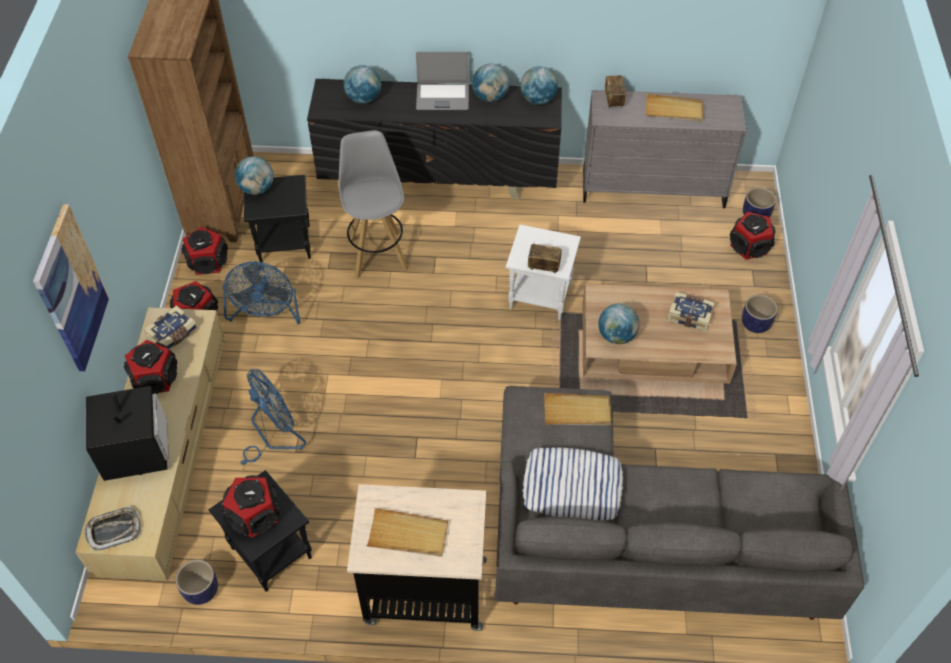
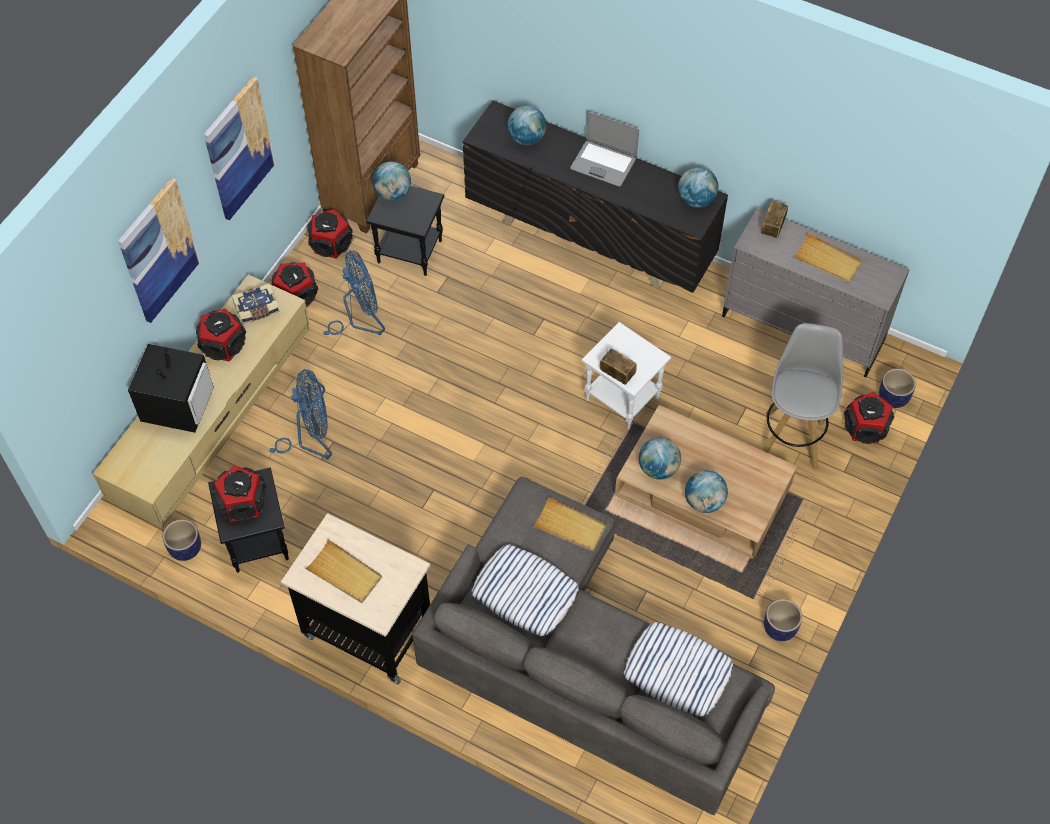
camera: 25 degrees right, 5 degrees up
tray [84,506,140,551] -> none
blue fan [222,261,300,325] -> blue fan turned 135 degrees counterclockwise [323,250,385,335]
grey stool [339,130,408,279] -> grey stool moved to [762,323,843,470]
globe [472,64,509,102] -> globe moved to [685,470,728,513]
book [667,292,715,332] -> none
planter [742,295,778,333] -> planter moved to [764,599,802,641]
none -> picture [204,76,275,221]
none -> pillow [624,622,733,717]

